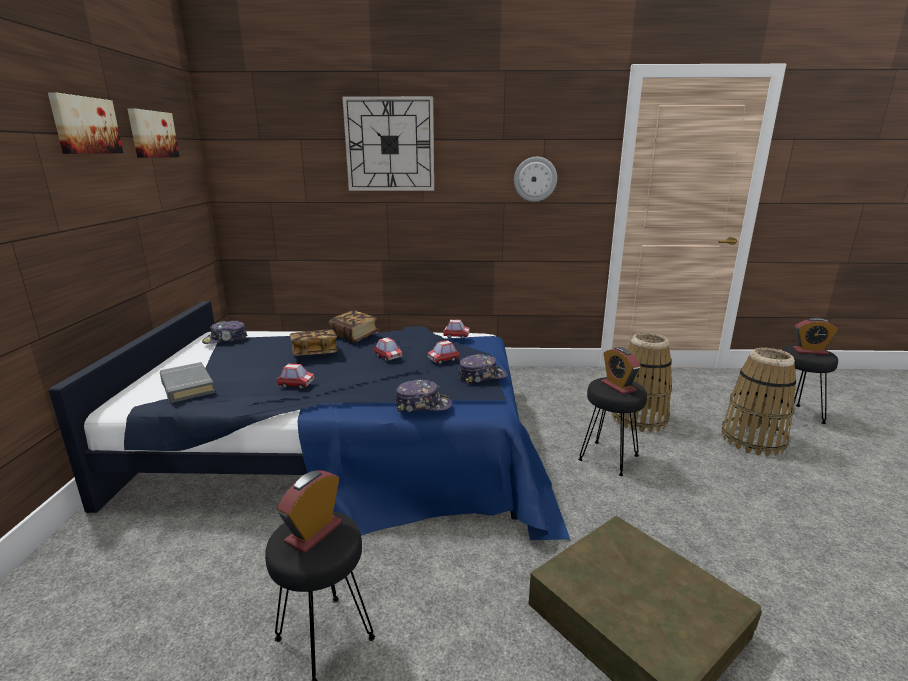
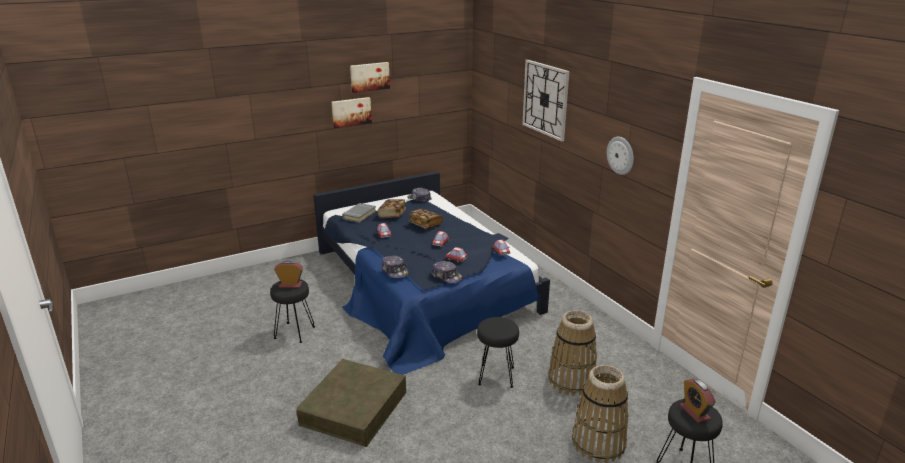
camera: 60 degrees right, 5 degrees up
picture [127,108,180,158] -> picture moved to [332,97,372,128]
book [328,310,379,342] -> book moved to [377,199,406,218]
alarm clock [601,347,641,395] -> none

